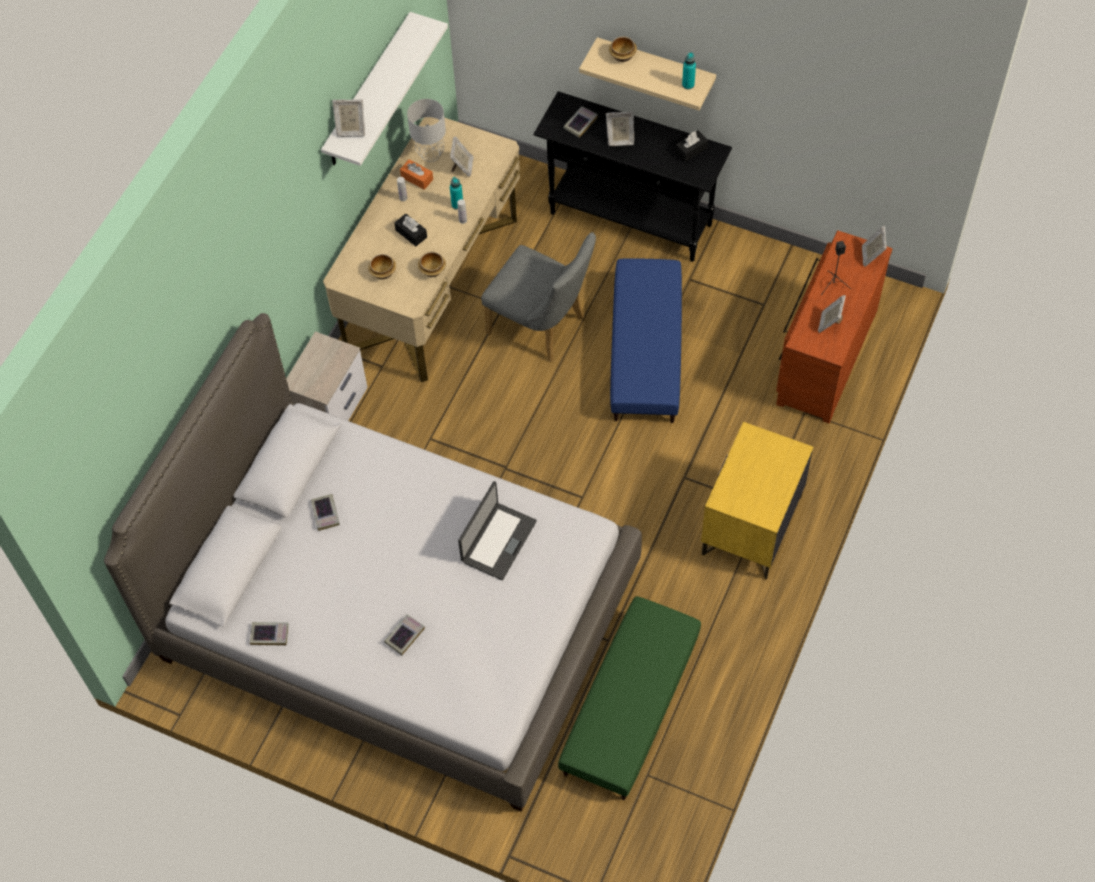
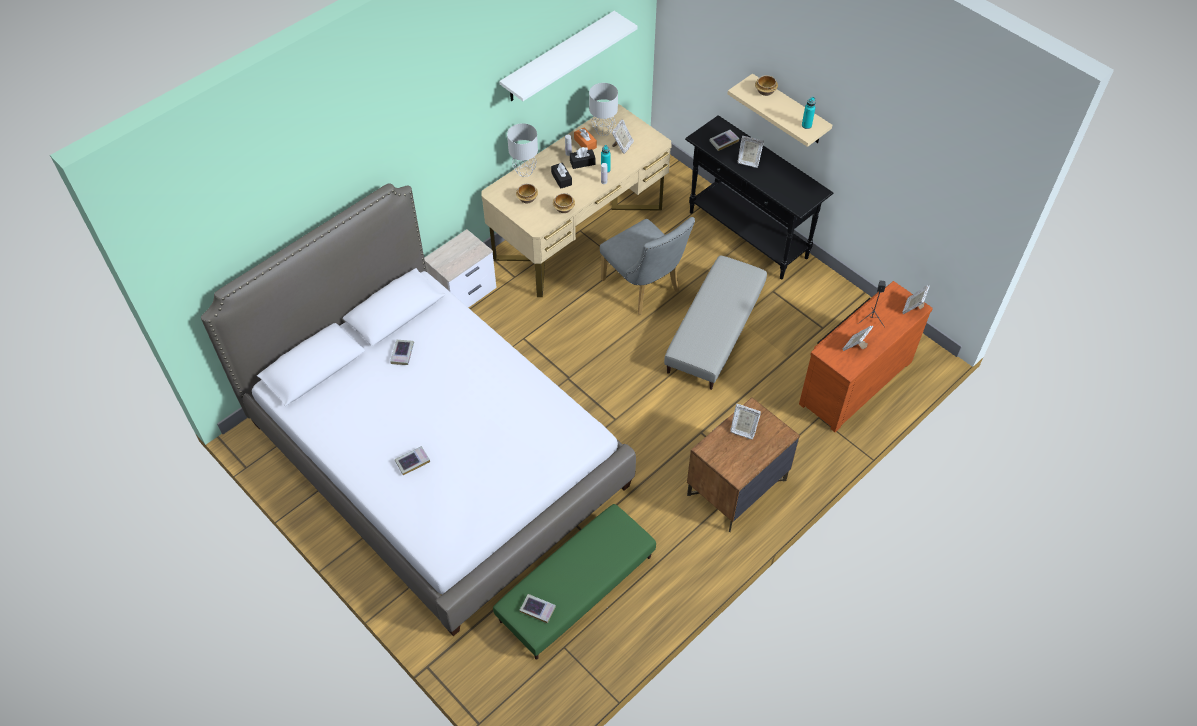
camera: 20 degrees right, 5 degrees down
book [250,622,289,645] -> book moved to [519,594,556,624]
picture frame [332,99,365,137] -> picture frame moved to [730,404,761,440]
laptop [458,481,537,580] -> none
blue ottoman [610,258,682,423] -> grey ottoman [664,255,767,390]
black tissue box [675,131,708,162] -> black tissue box moved to [570,147,595,169]
yellow nightstand [701,422,813,580] -> brown nightstand [687,397,800,532]
none -> grey table lamp [507,123,538,177]

